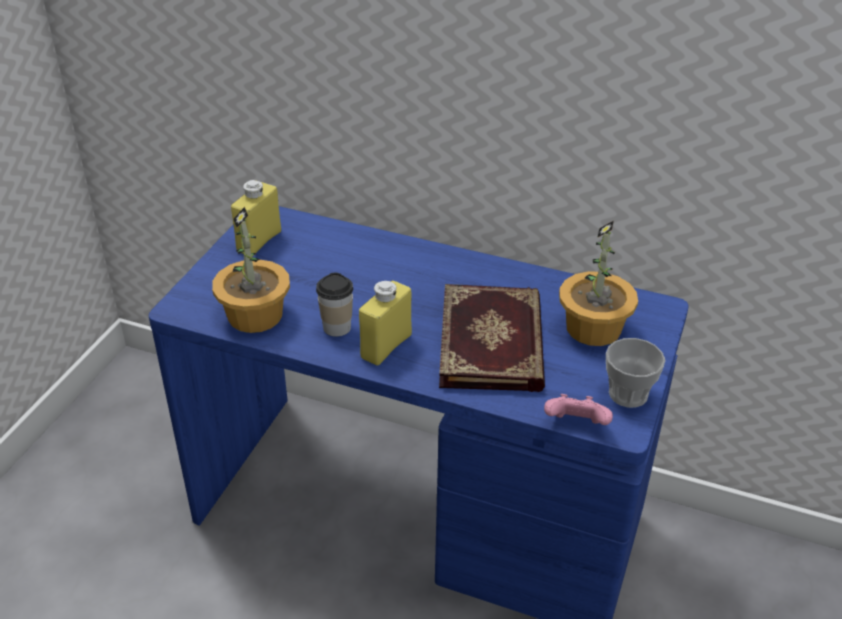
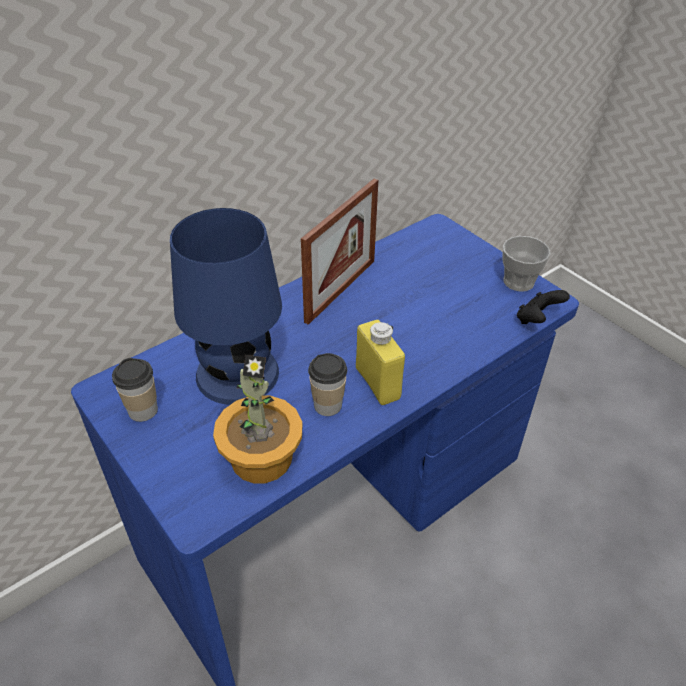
camera: 60 degrees left, 5 degrees up
yellow bottle [231,180,281,256] -> cup [112,358,158,422]
book [439,284,545,392] -> none
pink game controller [544,394,613,425] -> black game controller [517,290,570,324]
potted plant [559,221,638,346] -> none
none -> blue table lamp [170,208,282,405]
none -> picture frame [301,179,378,325]

